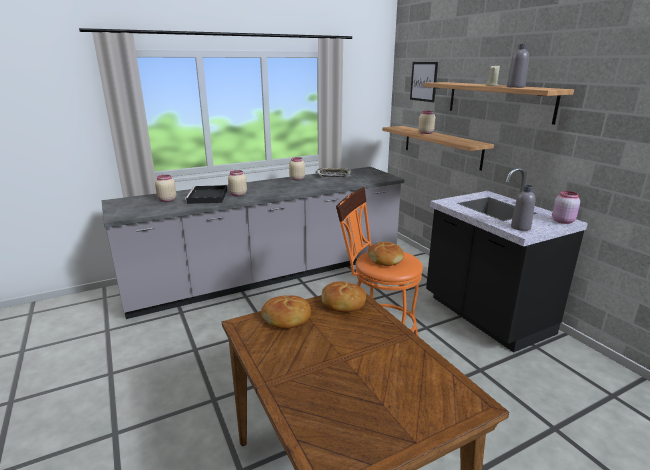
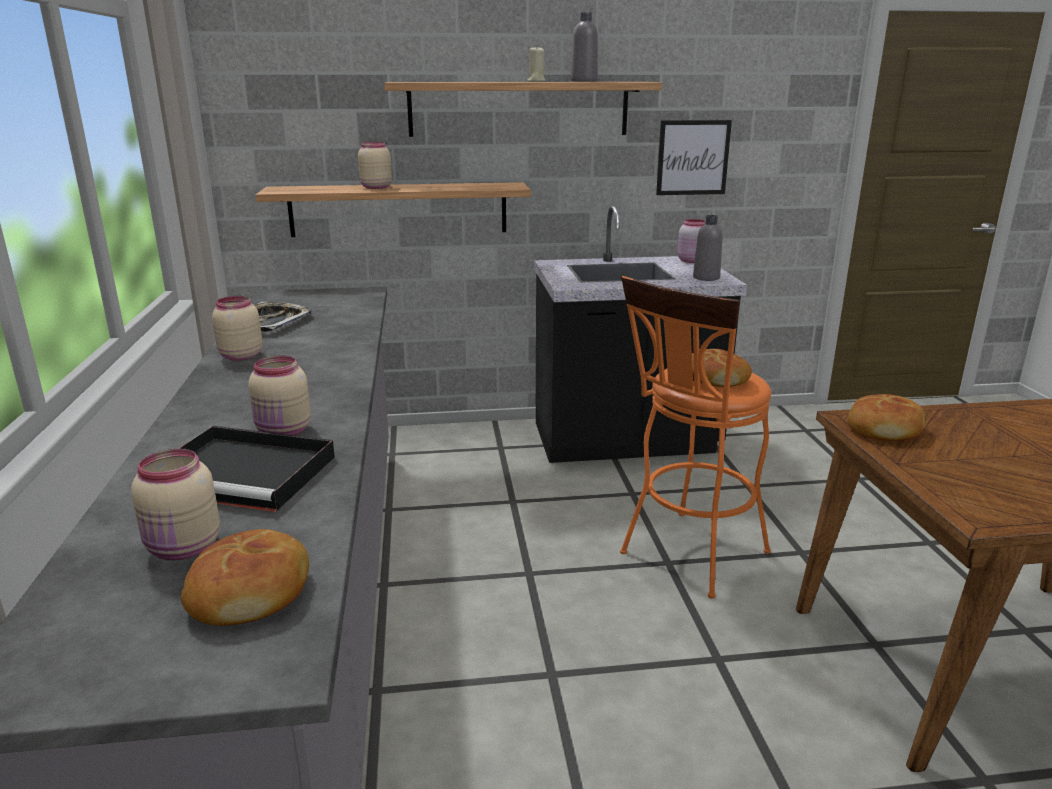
camera: 70 degrees left, 0 degrees up
bread [261,295,311,329] -> bread moved to [181,529,309,626]
picture [410,62,438,102] -> picture moved to [656,120,732,195]

